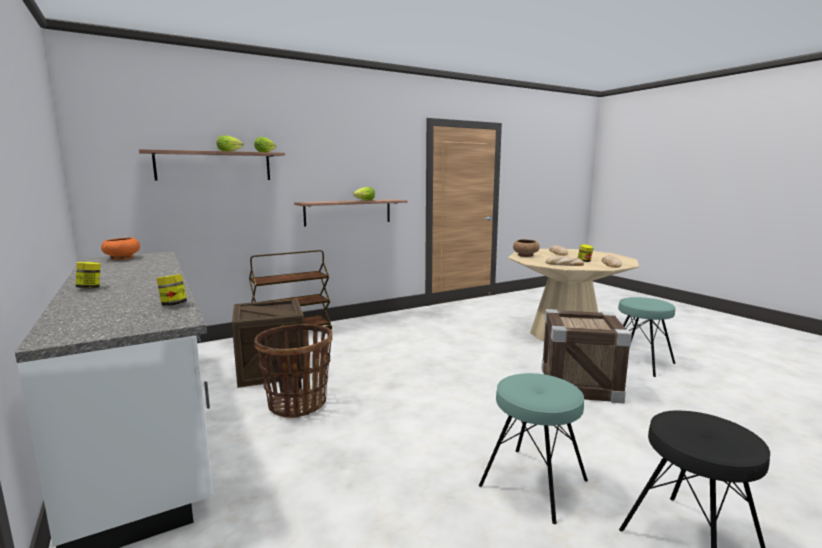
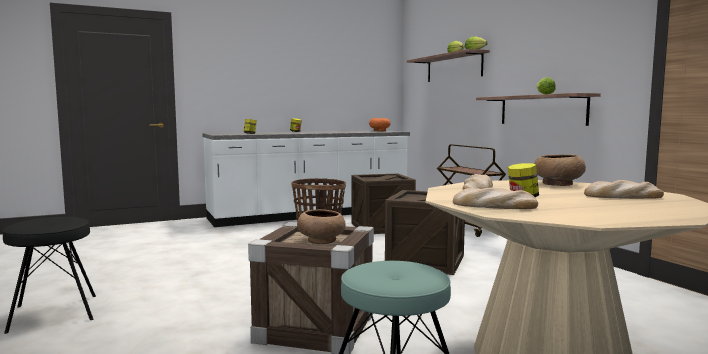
camera: 95 degrees right, 5 degrees down
turquoise stool [479,373,588,524] -> none
none -> brown bowl [297,209,346,244]
none -> crate [385,190,465,275]

